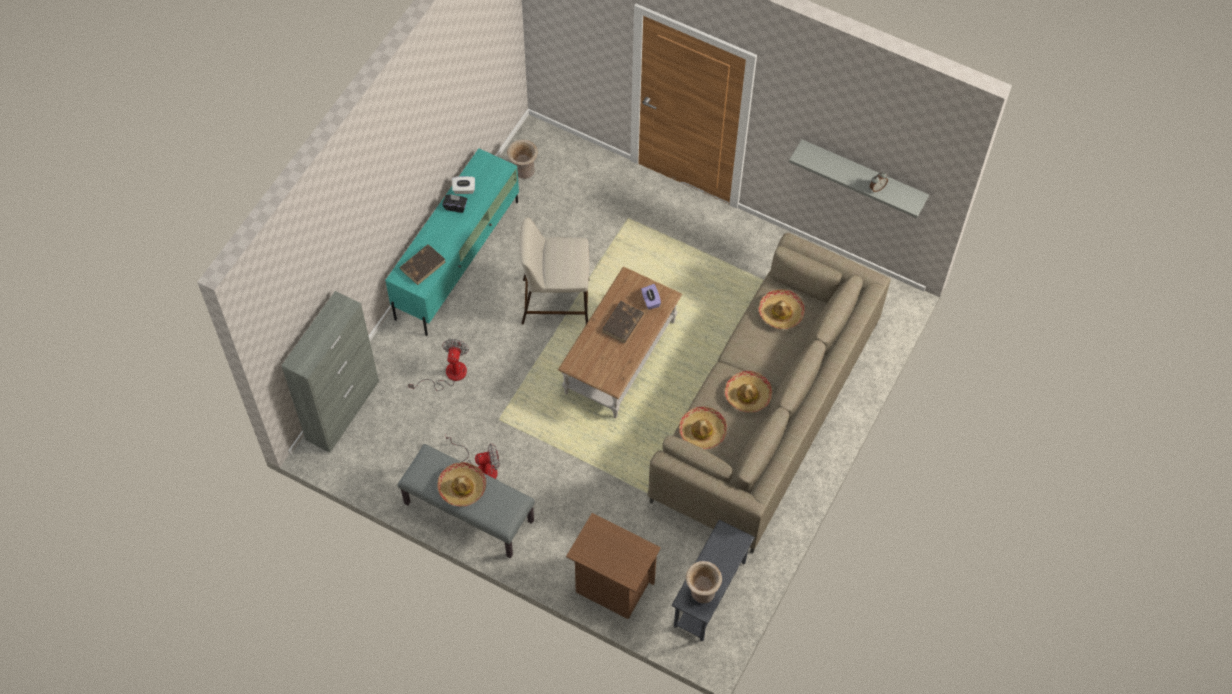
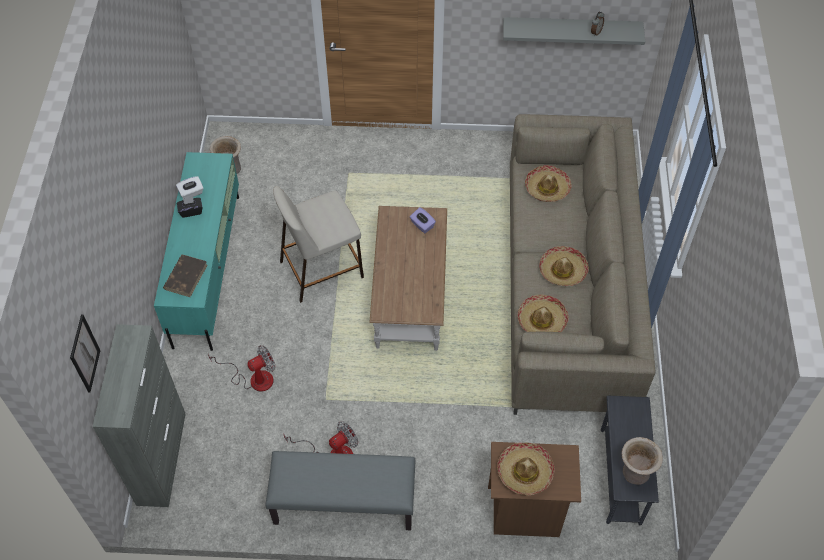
camera: 25 degrees left, 5 degrees down
fan [408,339,469,391] -> fan turned 75 degrees clockwise [208,345,275,392]
hat [437,462,486,507] -> hat moved to [497,443,554,495]
brown book [602,301,644,343] -> none
none -> picture [70,314,101,393]

